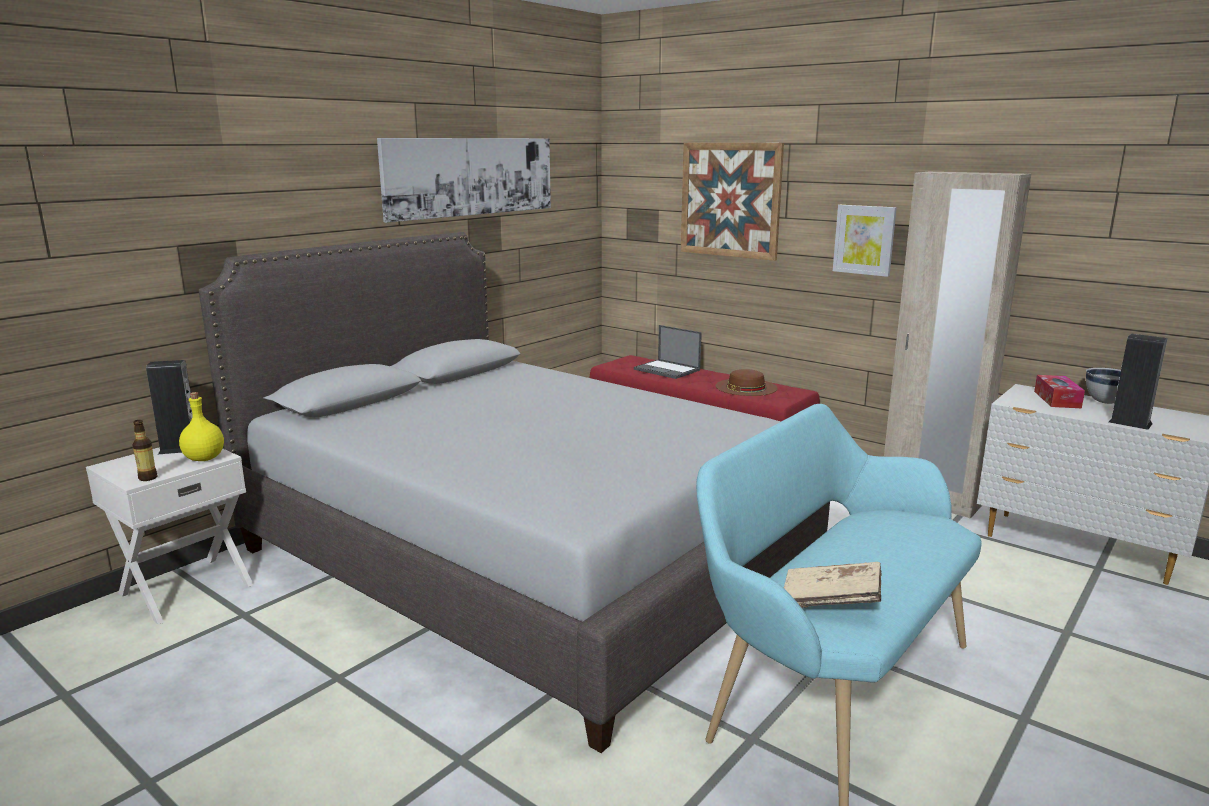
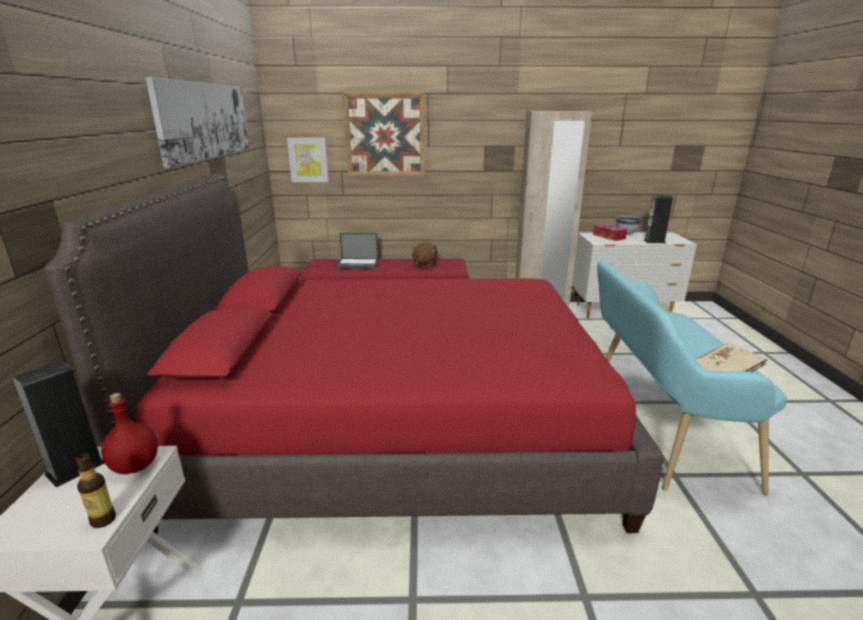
camera: 40 degrees left, 5 degrees up
yellow bottle [179,392,224,461] -> red bottle [101,393,158,474]
grey bed [199,232,830,753] -> red bed [44,173,663,534]
brown hat [715,369,778,396] -> brown plush toy [411,242,438,268]
picture [833,205,897,277] -> picture moved to [287,138,329,182]

